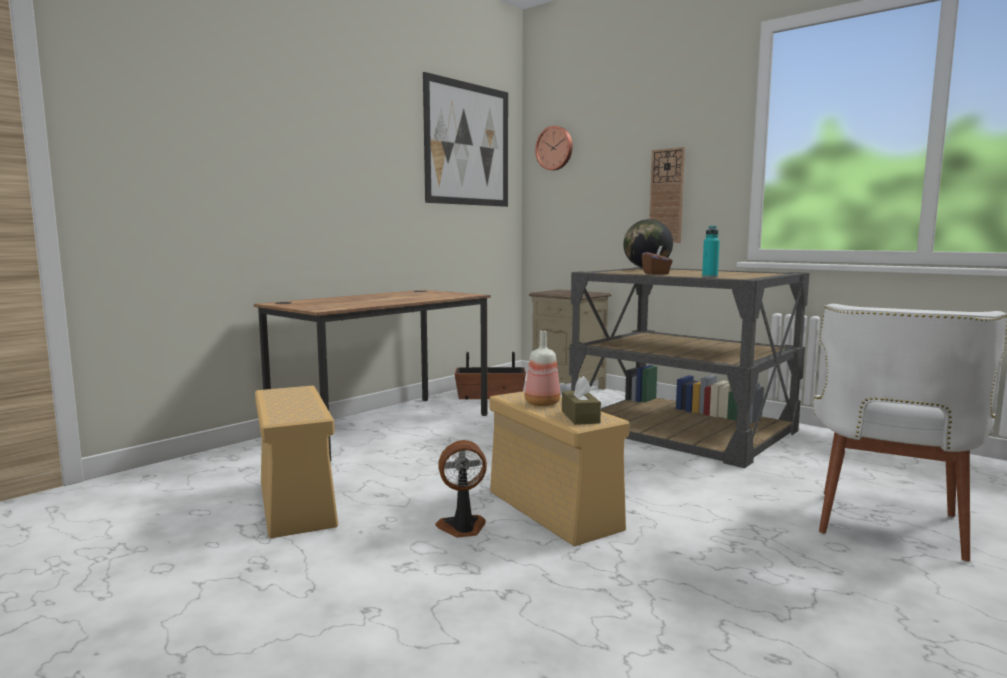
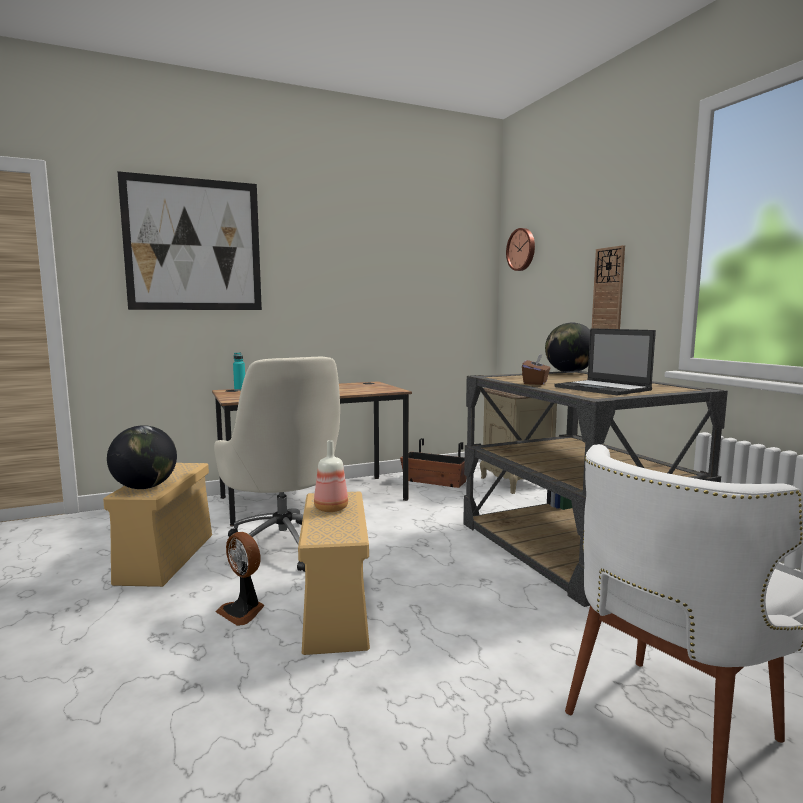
camera: 25 degrees right, 0 degrees up
picture [423,72,508,207] -> picture moved to [117,171,262,310]
fan [435,440,487,538] -> fan turned 150 degrees counterclockwise [216,532,264,626]
brown tissue box [562,376,601,425] -> none
turquoise bottle [702,226,720,278] -> turquoise bottle moved to [233,352,245,391]
none -> globe [107,425,177,489]
none -> beige office chair [214,357,340,572]
none -> laptop [554,328,656,395]

